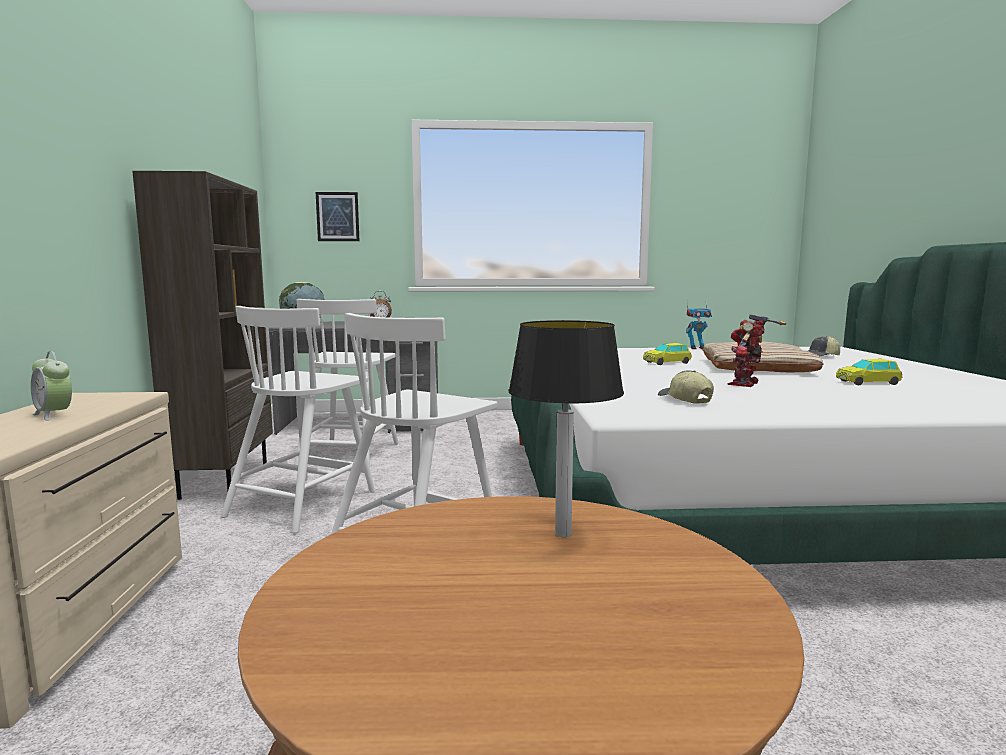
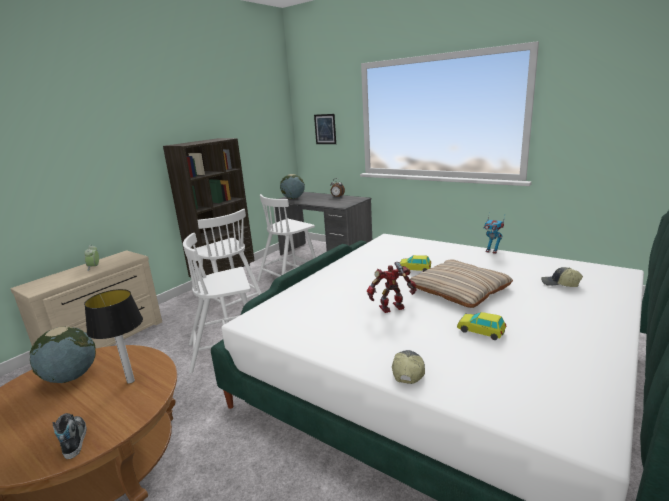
camera: 40 degrees right, 10 degrees up
white chair [221,306,375,533] -> white chair turned 105 degrees counterclockwise [196,209,262,323]
cap [658,370,714,404] -> cap moved to [392,350,425,384]
none -> globe [30,327,96,383]
none -> shoe [53,413,87,459]

